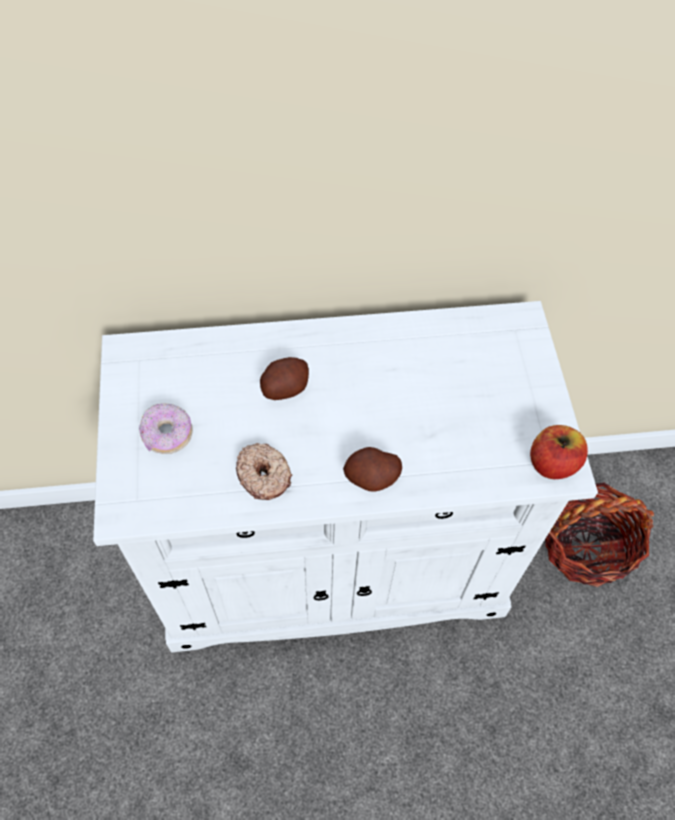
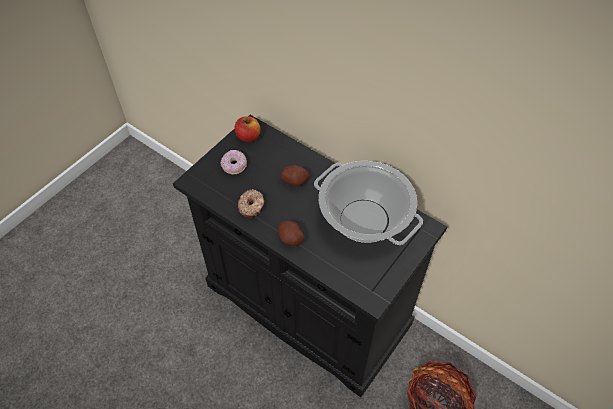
camera: 45 degrees right, 5 degrees down
white cabinet [93,301,598,653] -> black cabinet [173,115,447,397]
apple [530,425,588,479] -> apple moved to [234,116,261,142]
none -> cooking pot [314,161,423,245]

